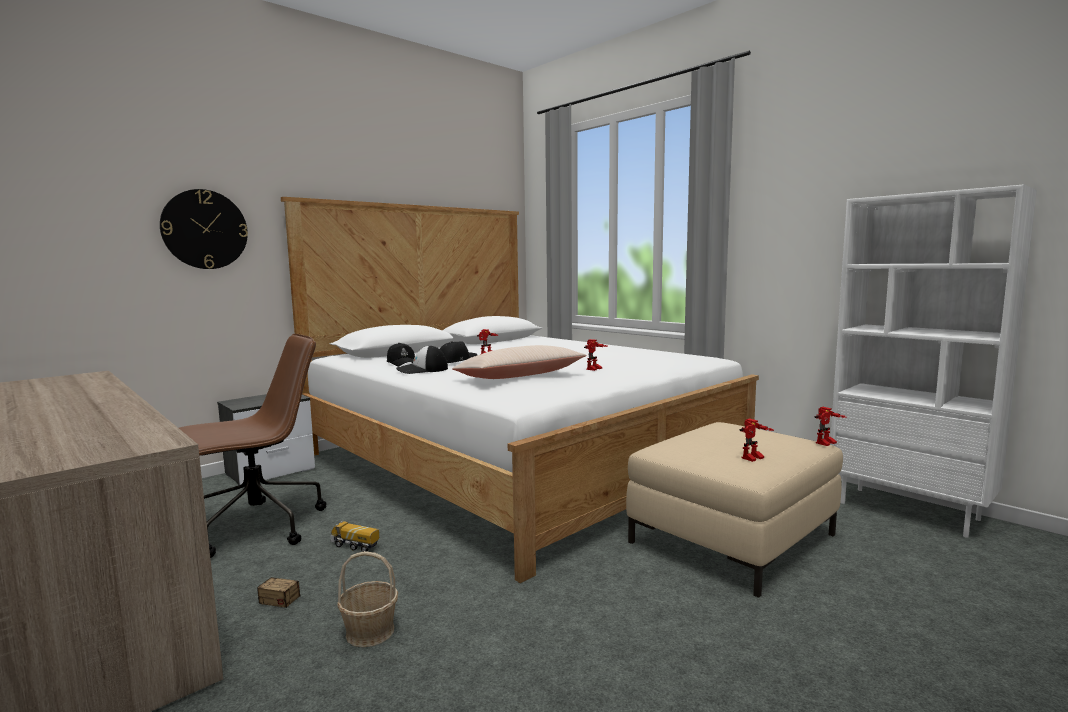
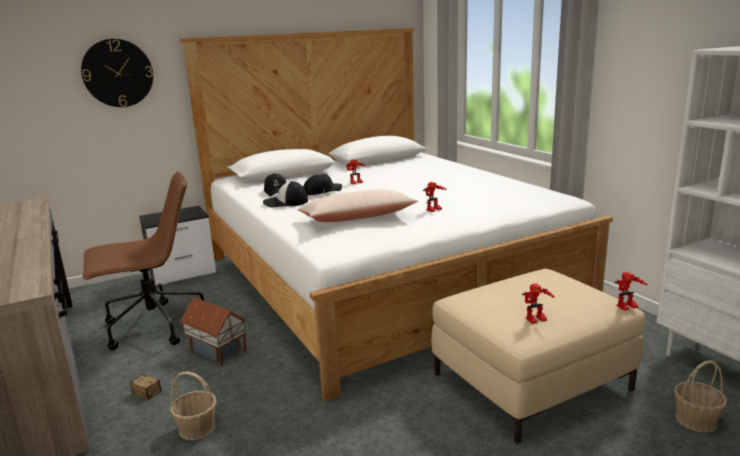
camera: 15 degrees right, 10 degrees up
toy truck [330,521,379,552] -> toy house [180,297,247,367]
none -> basket [674,360,727,433]

